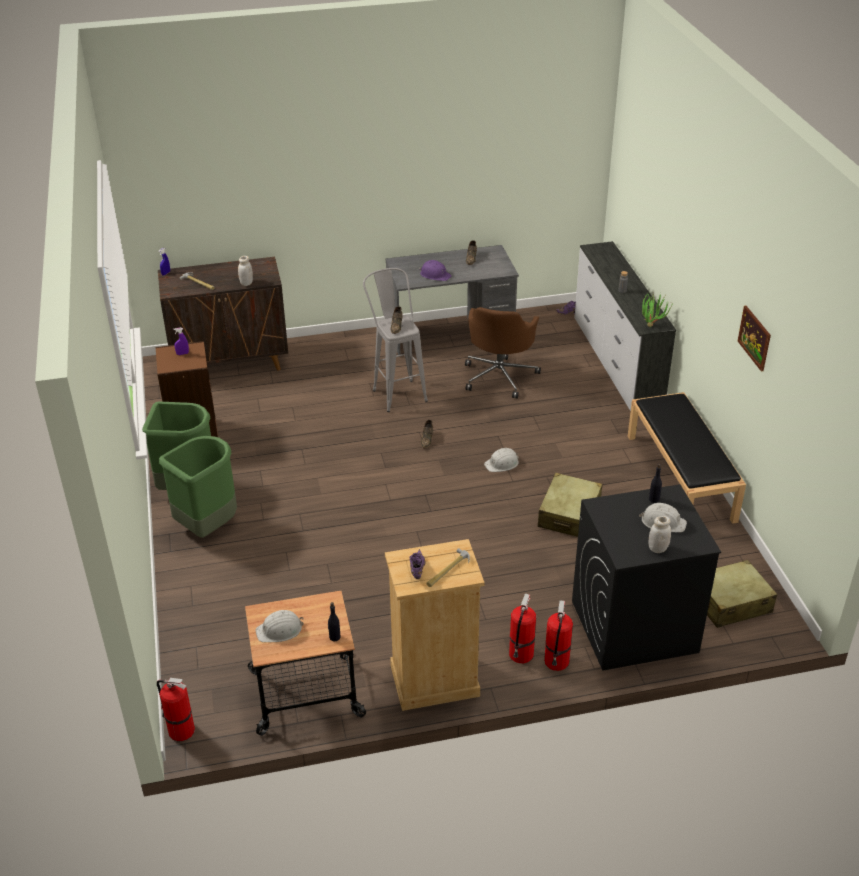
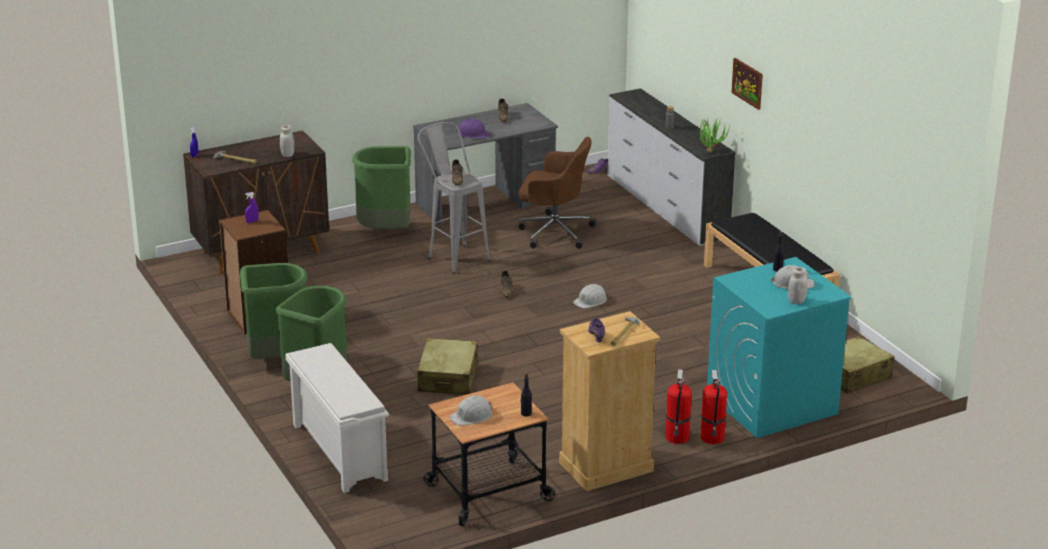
camera: 15 degrees left, 10 degrees down
fire extinguisher [157,678,195,741] -> none
brown office chair [465,307,541,399] -> brown office chair turned 75 degrees counterclockwise [519,137,596,249]
beige suitcase [538,473,603,537] -> beige suitcase moved to [418,338,478,395]
black washing machine [572,484,721,671] -> turquoise washing machine [707,257,852,438]
picture [738,305,771,371] -> picture moved to [731,58,763,110]
none -> white shoe rack [285,343,389,493]
none -> green trash can [352,146,411,229]

